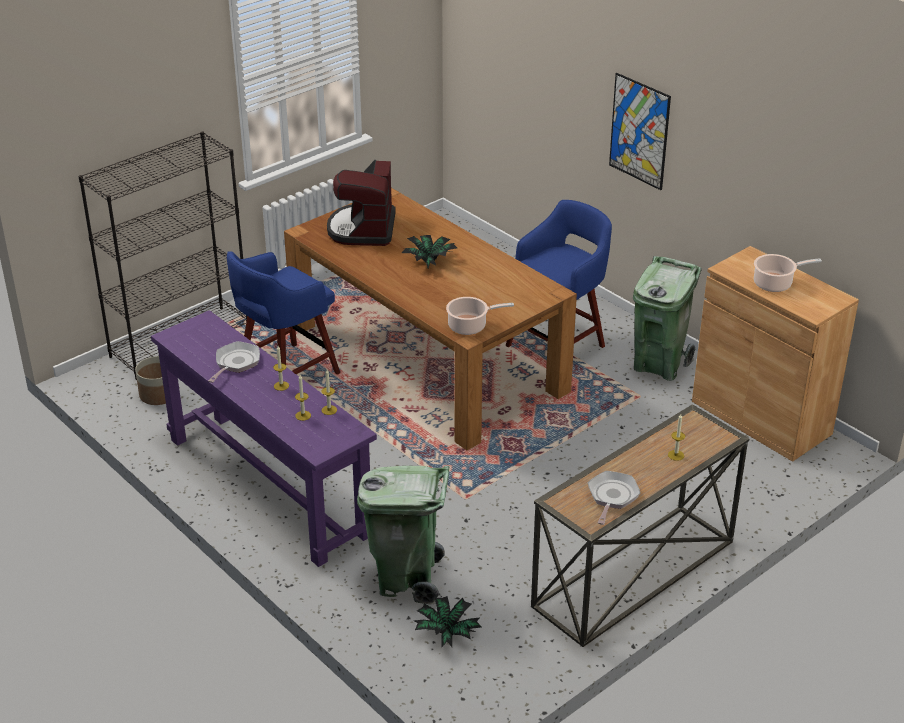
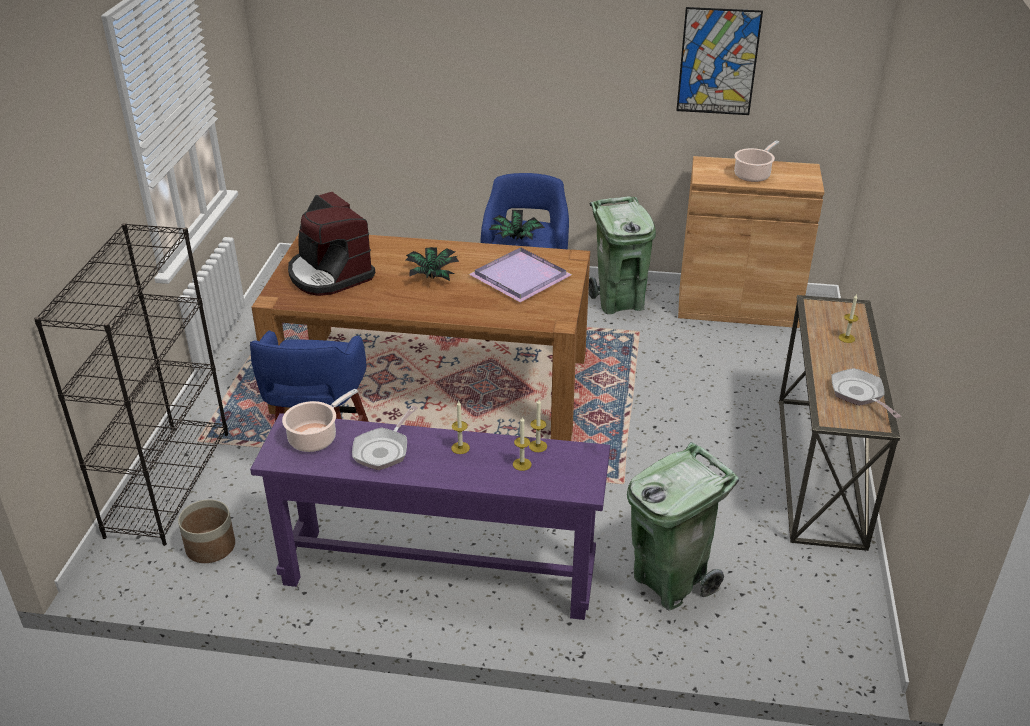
camera: 40 degrees left, 0 degrees up
frying pan [208,341,260,383] -> frying pan turned 135 degrees counterclockwise [352,406,418,470]
potted plant [414,596,481,648] -> potted plant moved to [489,210,545,240]
cooking pot [446,297,514,335] -> cooking pot moved to [282,389,358,452]
picture [609,73,671,190] -> picture moved to [676,7,763,115]
none -> purple tray [469,247,572,302]

